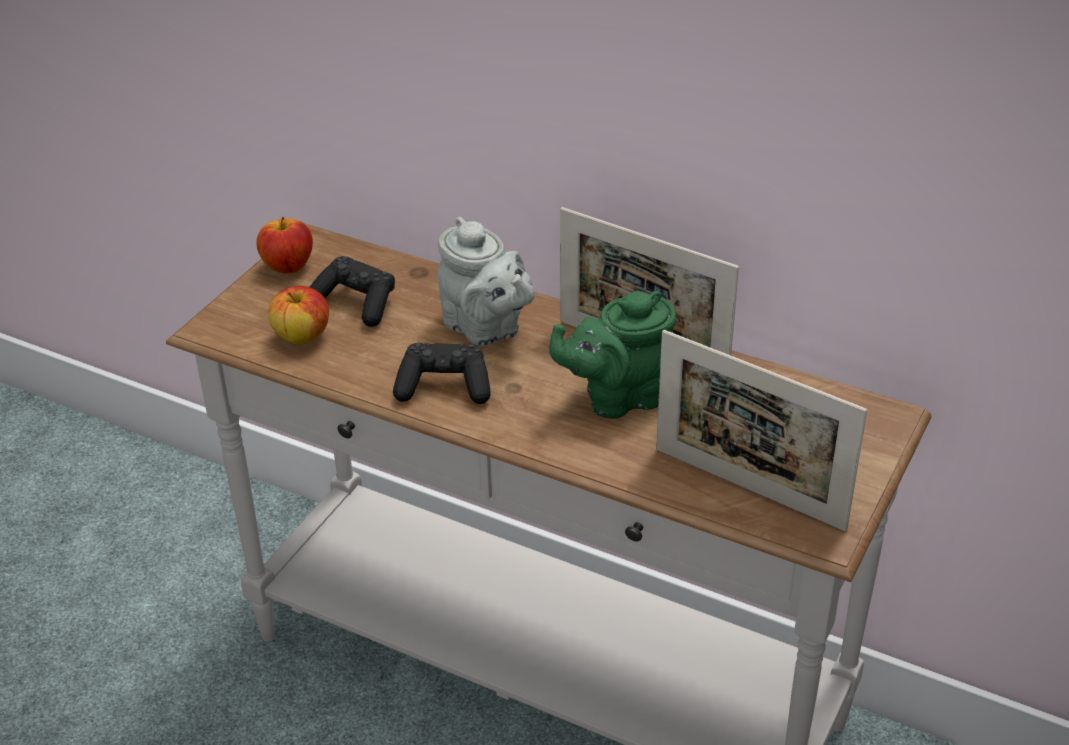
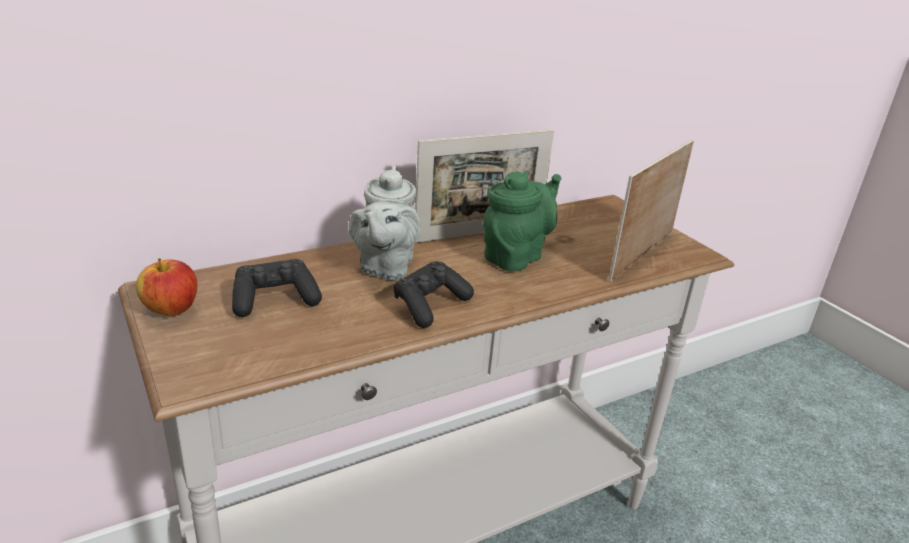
camera: 60 degrees left, 10 degrees down
apple [268,286,329,345] -> none
grey teapot [437,216,535,346] -> grey teapot turned 105 degrees clockwise [348,166,421,280]
green teapot [549,291,676,418] -> green teapot turned 150 degrees counterclockwise [483,171,561,271]
picture frame [656,330,867,531] -> picture frame turned 150 degrees clockwise [609,139,694,282]

